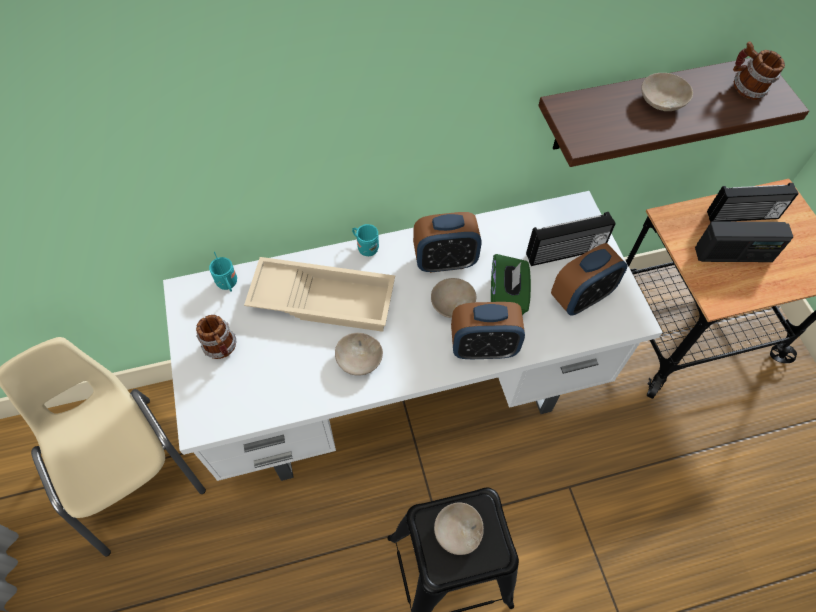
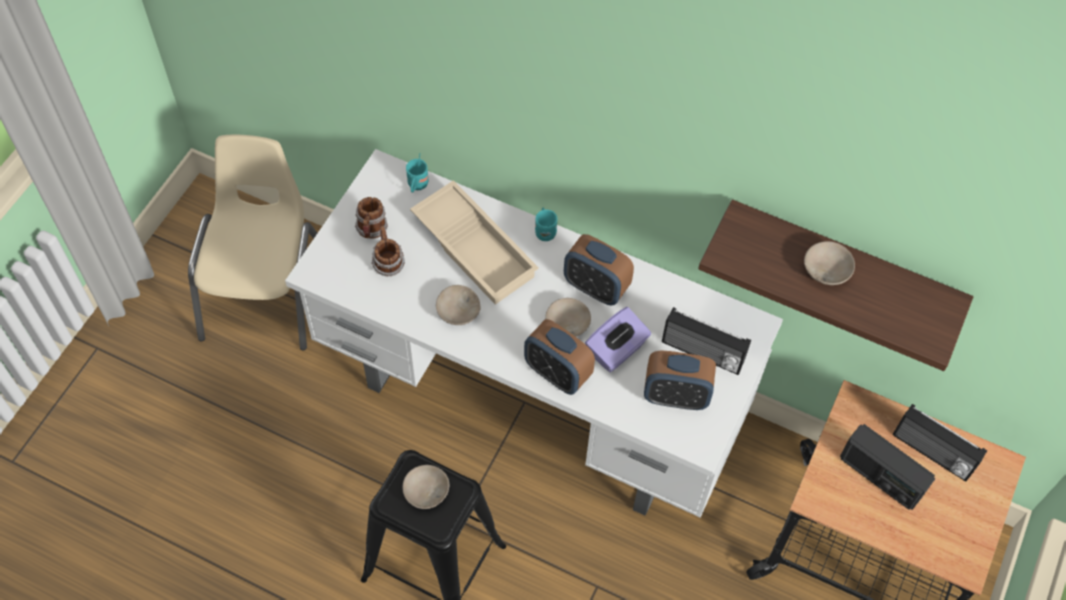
camera: 40 degrees right, 0 degrees up
green tissue box [491,254,531,315] -> purple tissue box [585,307,651,372]
mug [733,42,785,100] -> mug moved to [371,225,405,276]

